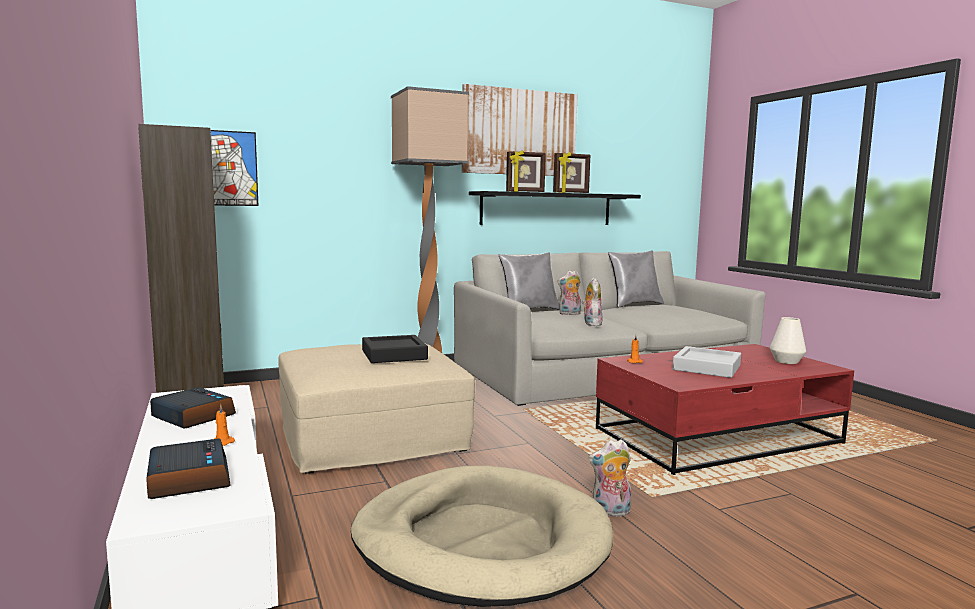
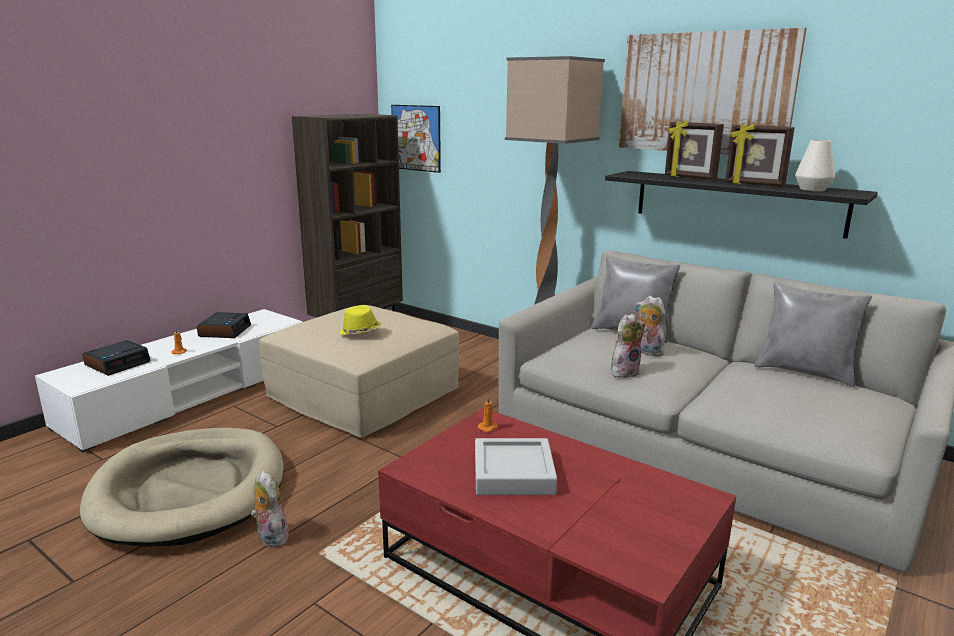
camera: 60 degrees right, 10 degrees up
black tray [362,335,428,363] -> yellow hat [339,305,381,335]
white vase [770,317,806,364] -> white vase moved to [795,140,835,191]

